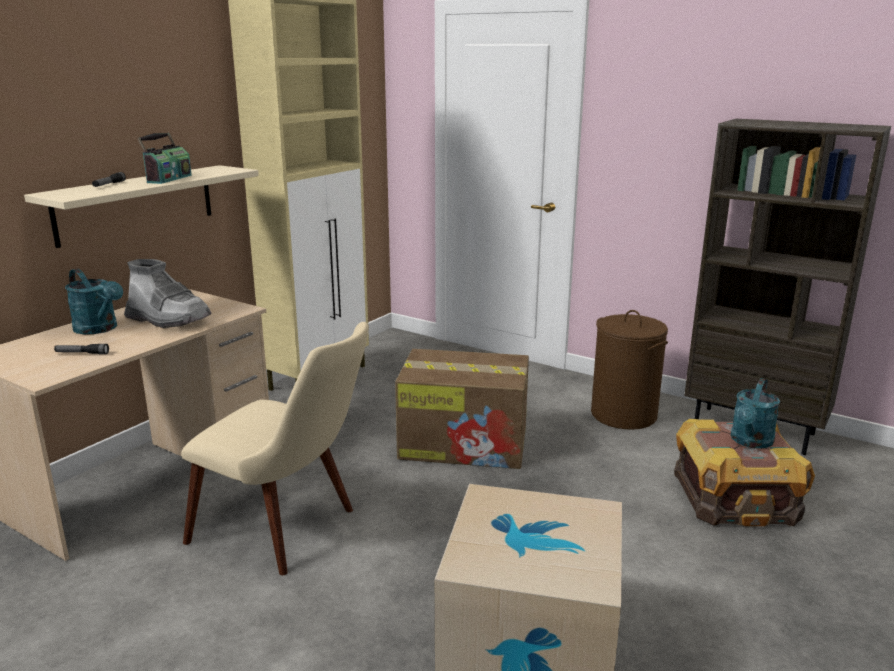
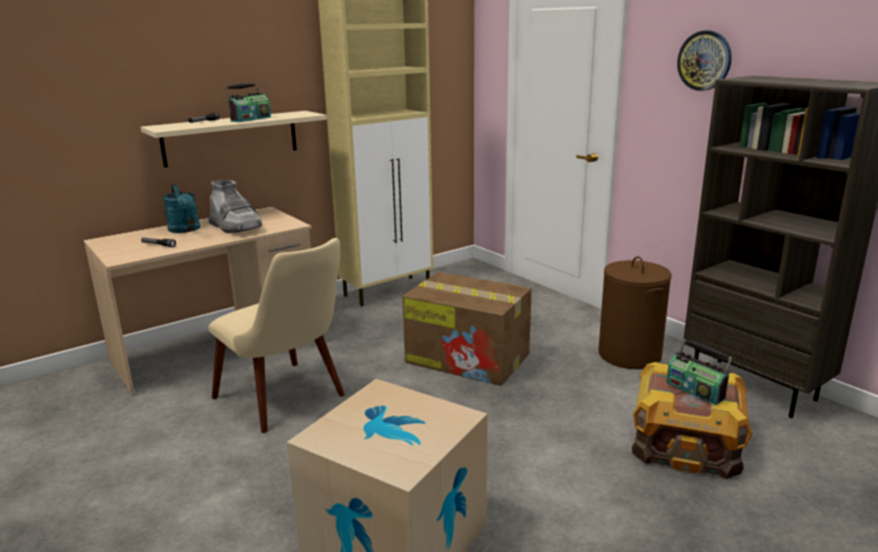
camera: 20 degrees right, 0 degrees up
turquoise watering can [731,378,780,449] -> radio [666,339,733,405]
none -> wall clock [677,30,732,91]

